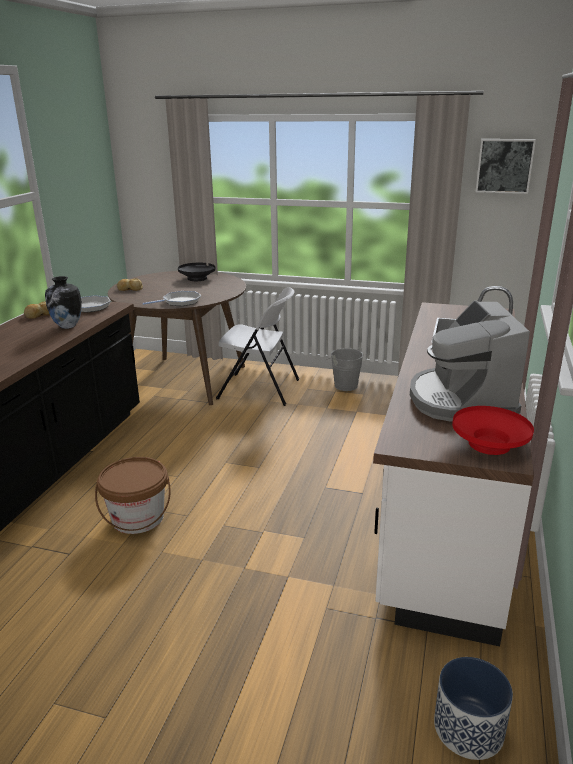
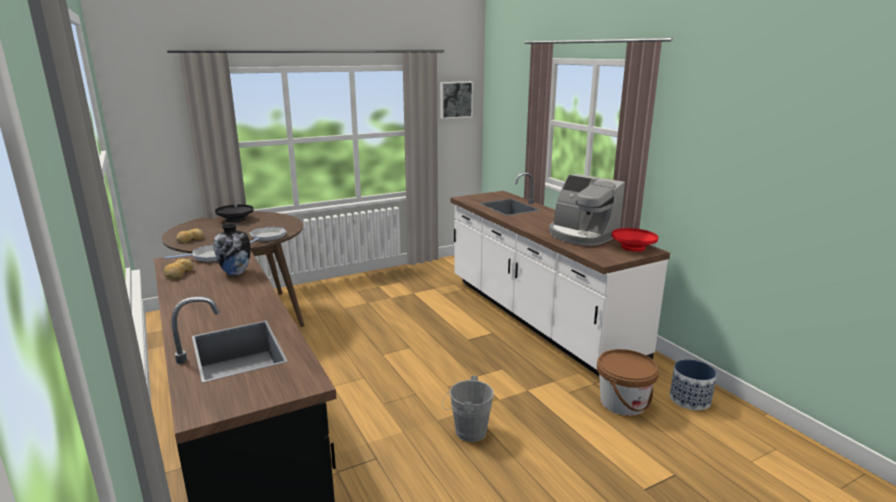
camera: 45 degrees left, 5 degrees down
brown bucket [95,457,171,534] -> brown bucket moved to [597,349,659,416]
white chair [216,287,299,406] -> none
grey bucket [326,347,363,391] -> grey bucket moved to [442,376,494,442]

